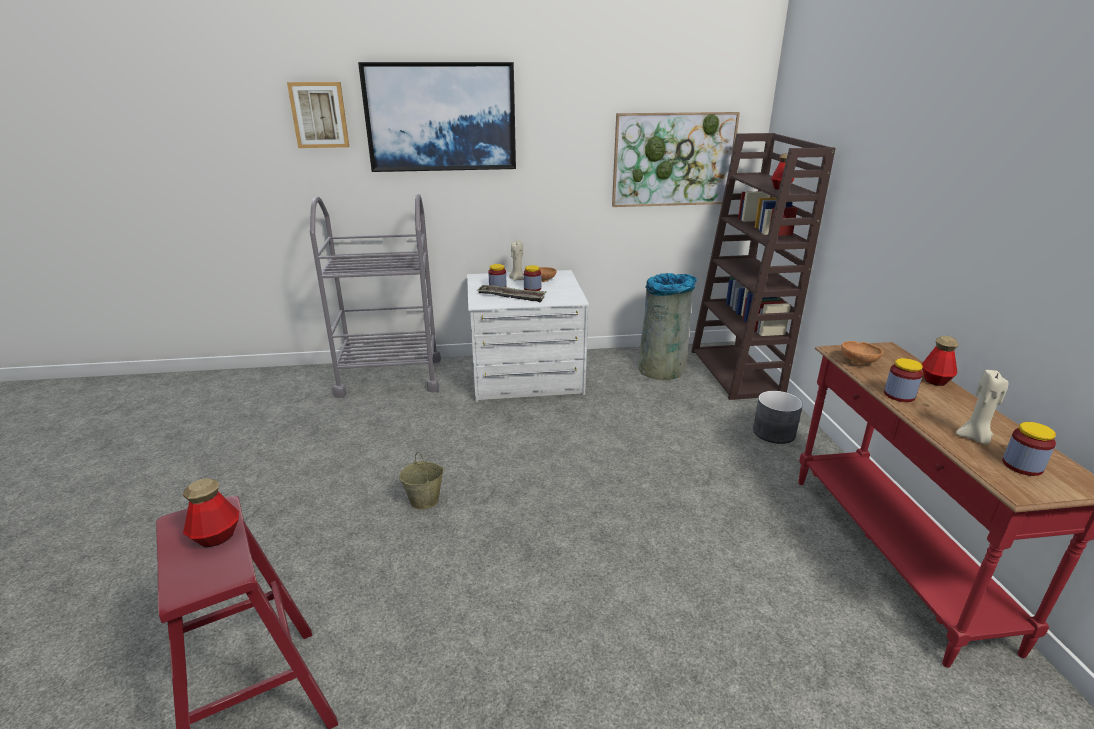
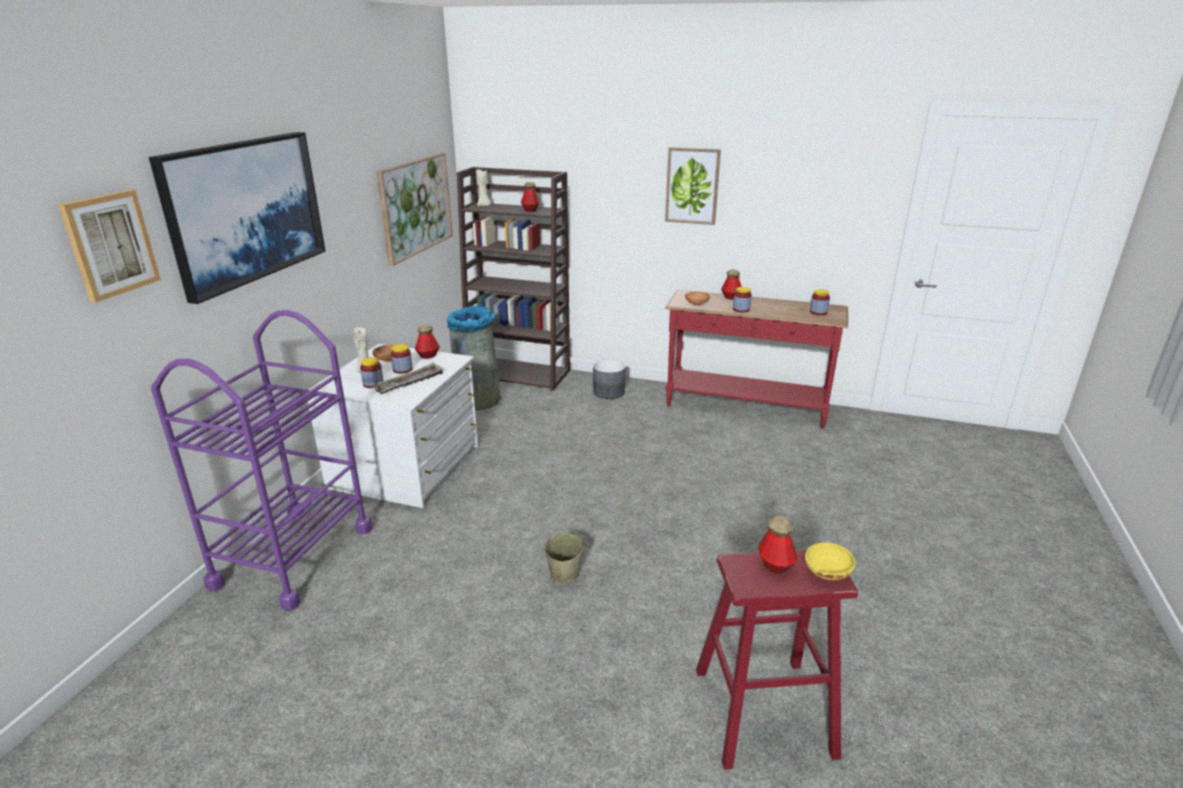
camera: 65 degrees left, 0 degrees up
grey cart [310,194,441,398] -> purple cart [151,310,372,611]
beige candle [956,370,1008,444] -> beige candle moved to [476,169,491,206]
none -> bottle [415,325,440,359]
none -> picture [665,147,721,225]
none -> yellow bowl [805,543,855,580]

